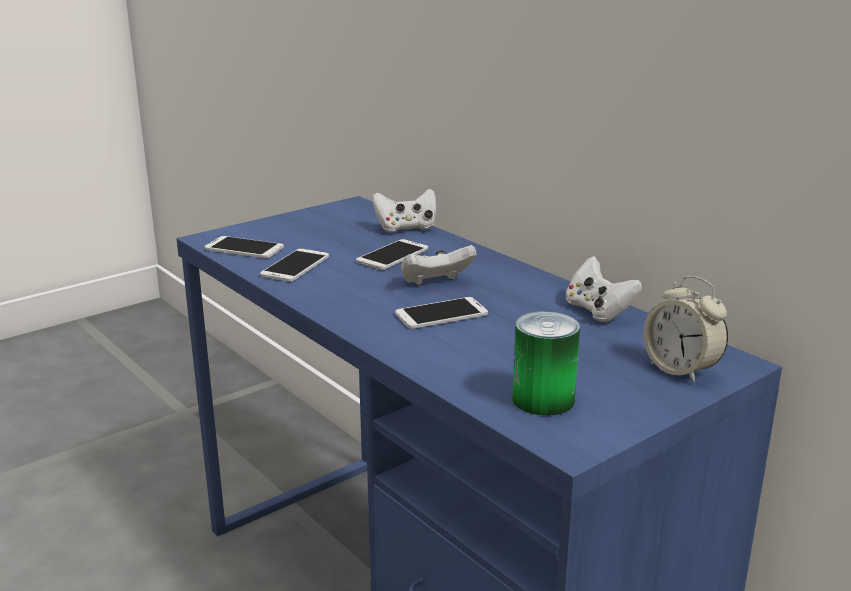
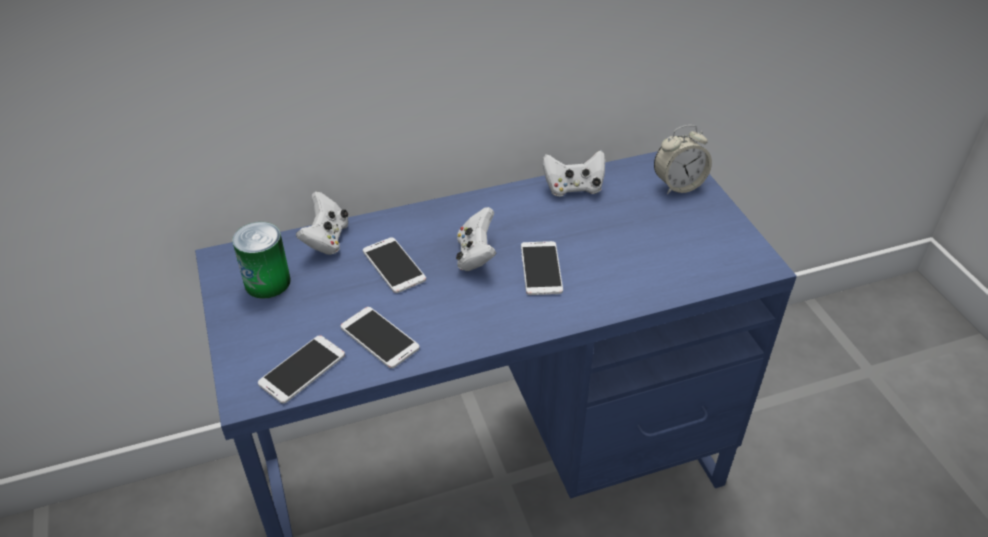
camera: 70 degrees left, 20 degrees up
can [512,311,580,416] -> can moved to [232,222,291,299]

